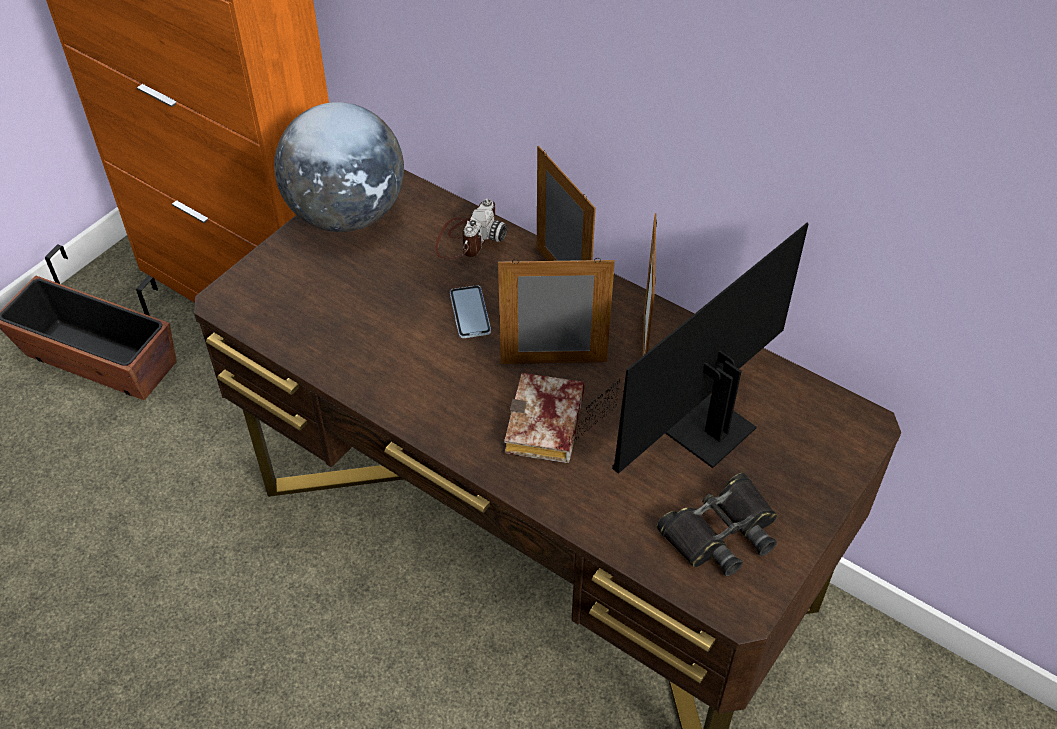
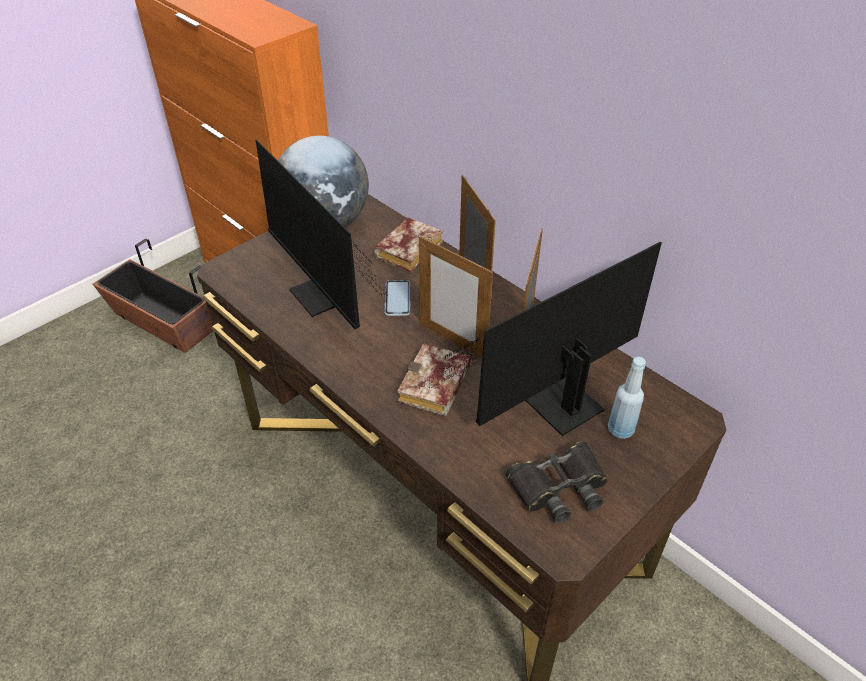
camera: 10 degrees right, 5 degrees down
camera [435,199,507,260] -> book [374,217,443,272]
picture frame [498,258,615,364] -> picture frame turned 150 degrees counterclockwise [419,236,493,358]
none -> monitor [256,140,387,329]
none -> blue bottle [608,357,646,439]

